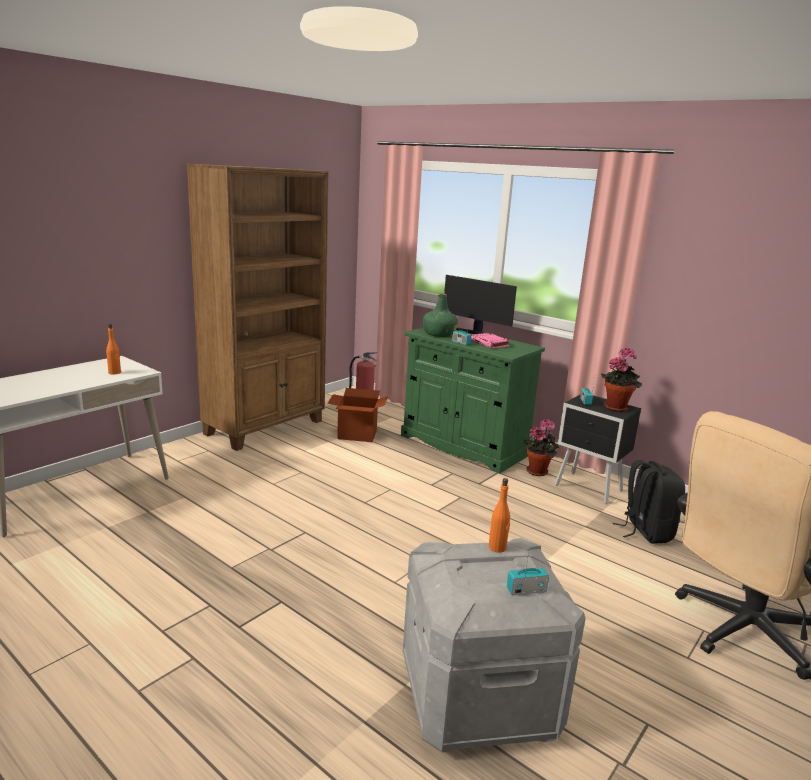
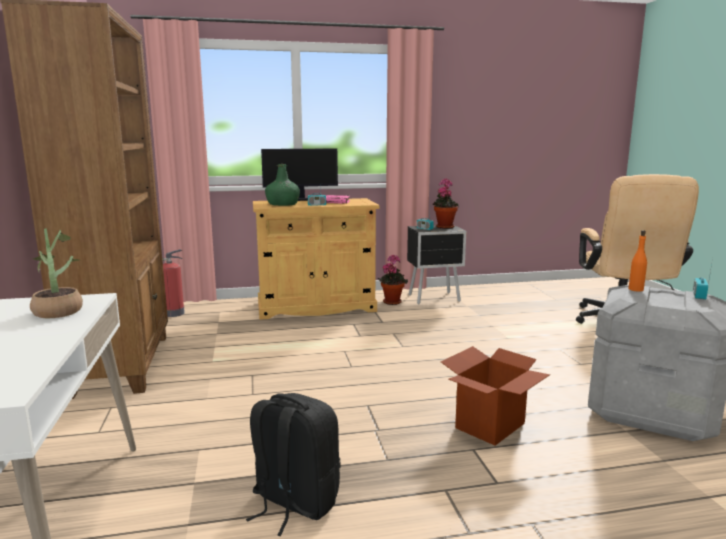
camera: 50 degrees left, 5 degrees down
orange bottle [106,324,121,374] -> potted plant [30,228,83,318]
cardboard box [328,388,388,442] -> cardboard box moved to [441,346,550,445]
green cabinet [401,327,545,473] -> beige cabinet [253,198,379,320]
black backpack [613,460,685,544] -> black backpack moved to [246,393,341,536]

